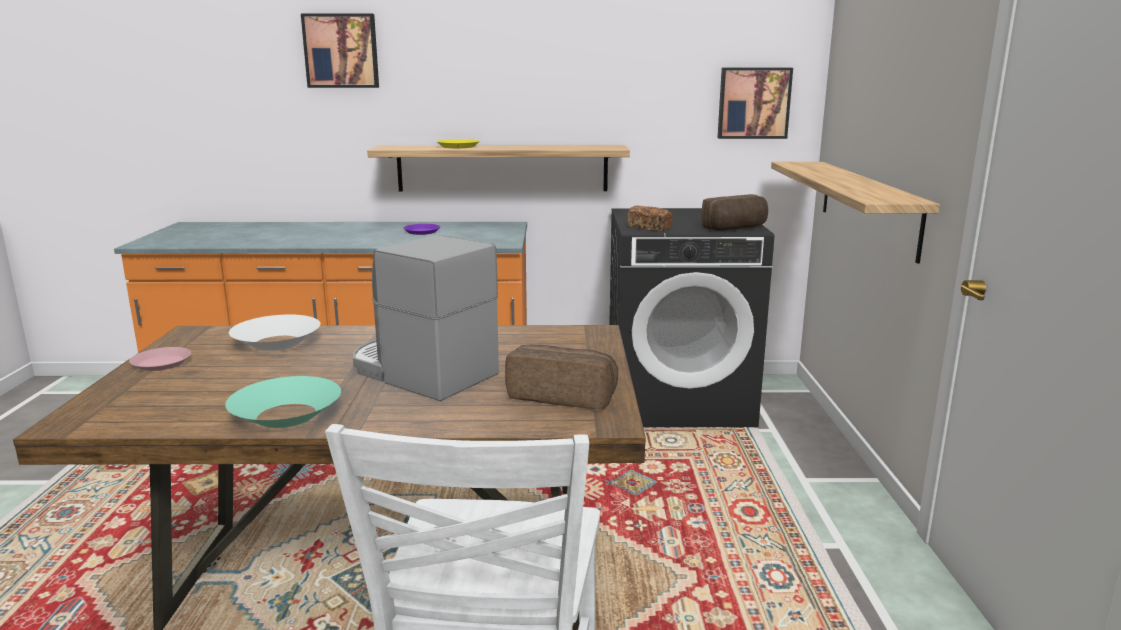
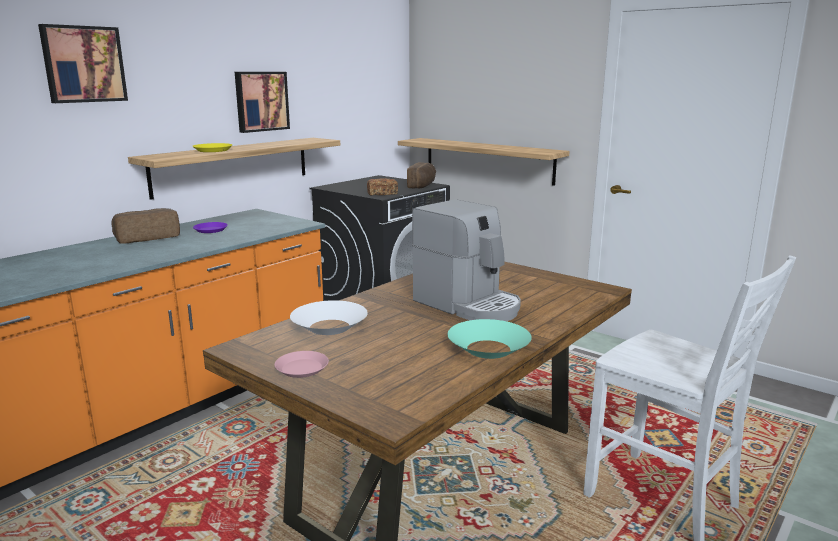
camera: 50 degrees left, 0 degrees up
coffee machine [353,235,499,401] -> coffee machine turned 120 degrees counterclockwise [412,199,521,321]
bread [505,345,618,410] -> bread moved to [111,208,180,244]
picture [718,68,793,139] -> picture moved to [235,72,290,133]

